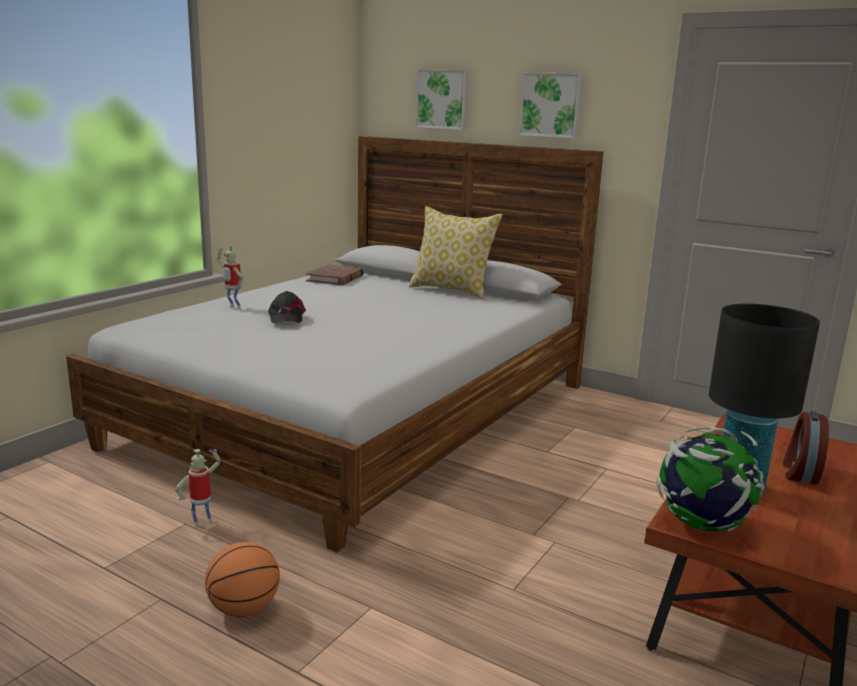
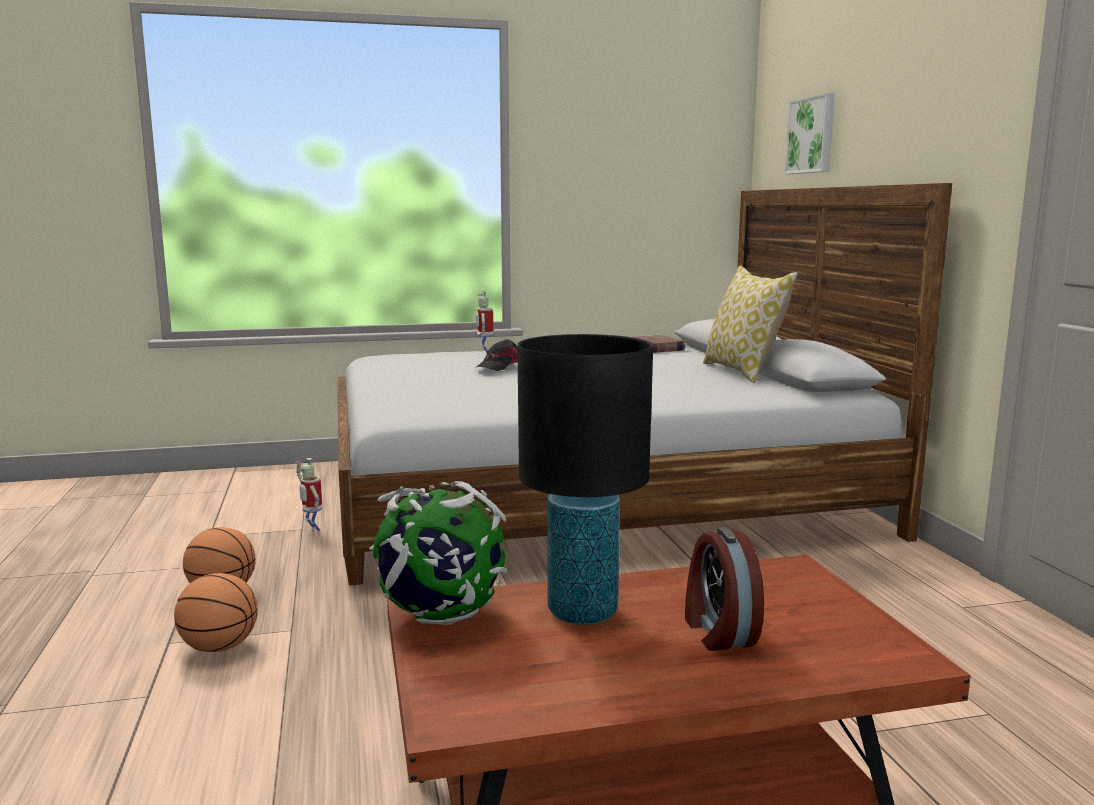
camera: 45 degrees right, 5 degrees down
toy robot [175,449,221,527] -> toy robot turned 135 degrees counterclockwise [294,458,322,534]
picture [519,73,583,138] -> none
alarm clock [783,411,829,484] -> alarm clock turned 75 degrees counterclockwise [685,527,764,651]
none -> basketball [174,573,258,652]

